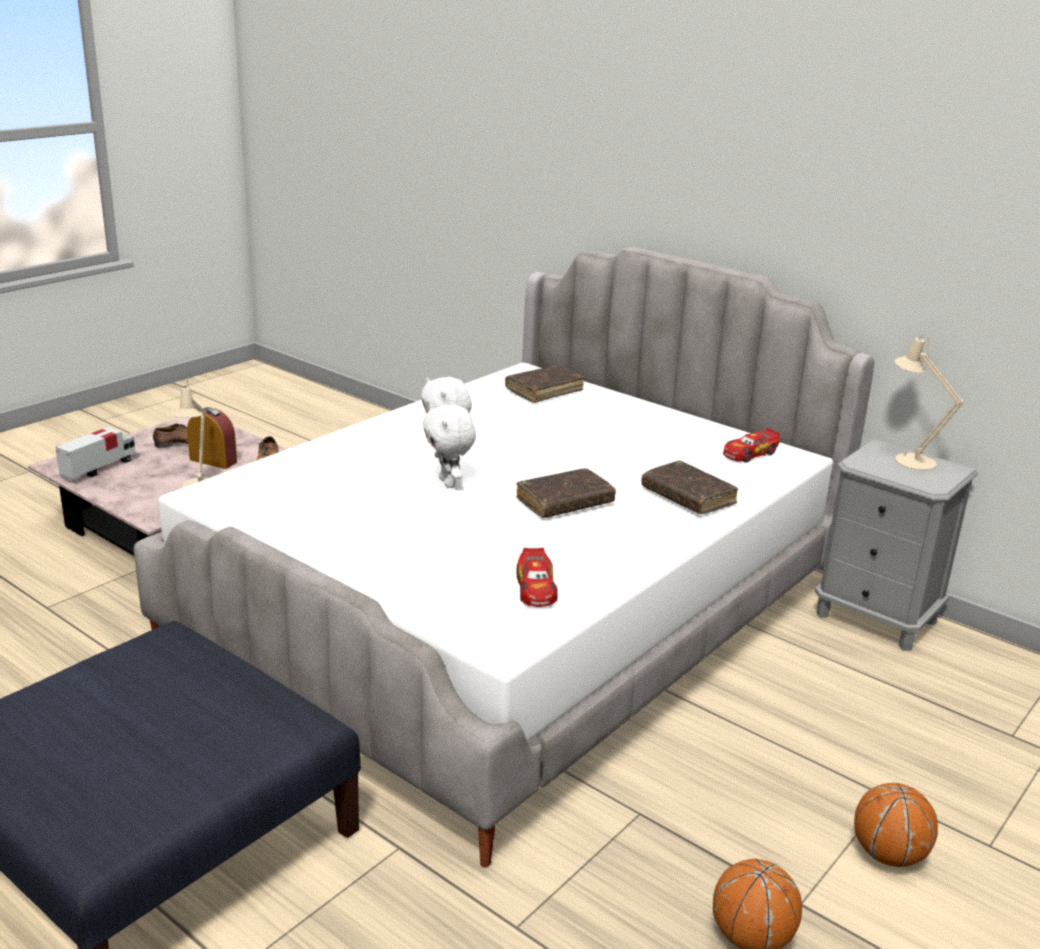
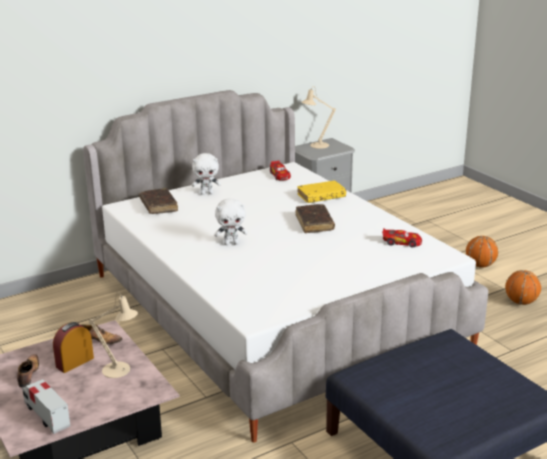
camera: 70 degrees left, 0 degrees up
white plush toy [423,405,476,488] -> white plush toy moved to [192,153,221,195]
brown book [641,461,738,514] -> yellow book [297,181,346,203]

